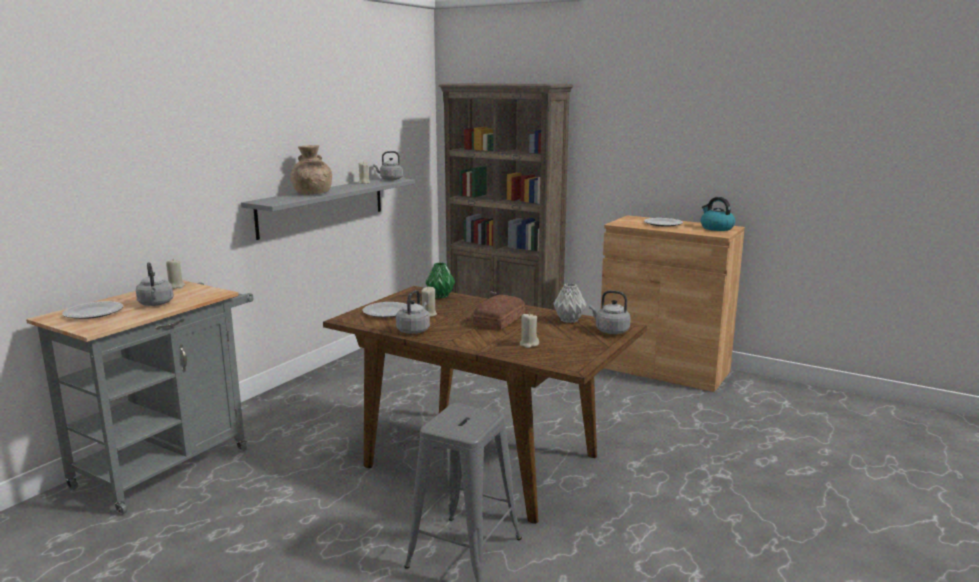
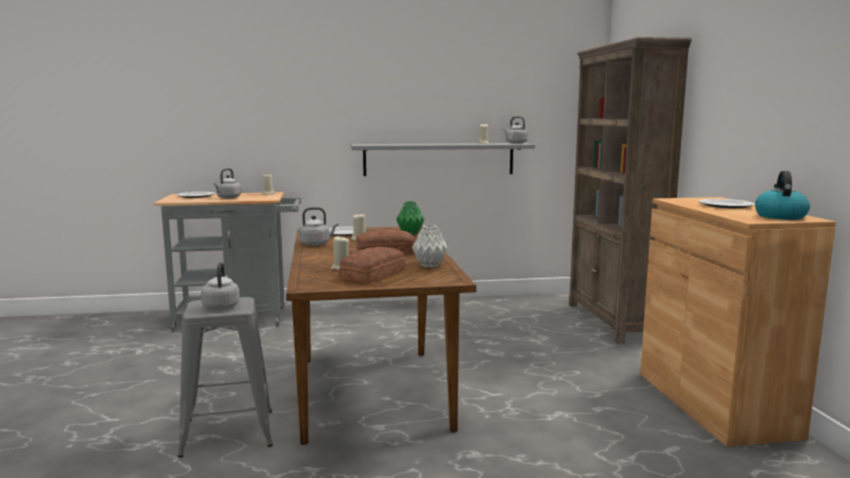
camera: 50 degrees right, 5 degrees down
brown vase [290,145,332,195] -> none
grey kettle [589,290,631,334] -> grey kettle moved to [201,262,240,310]
none -> bread [339,247,405,283]

